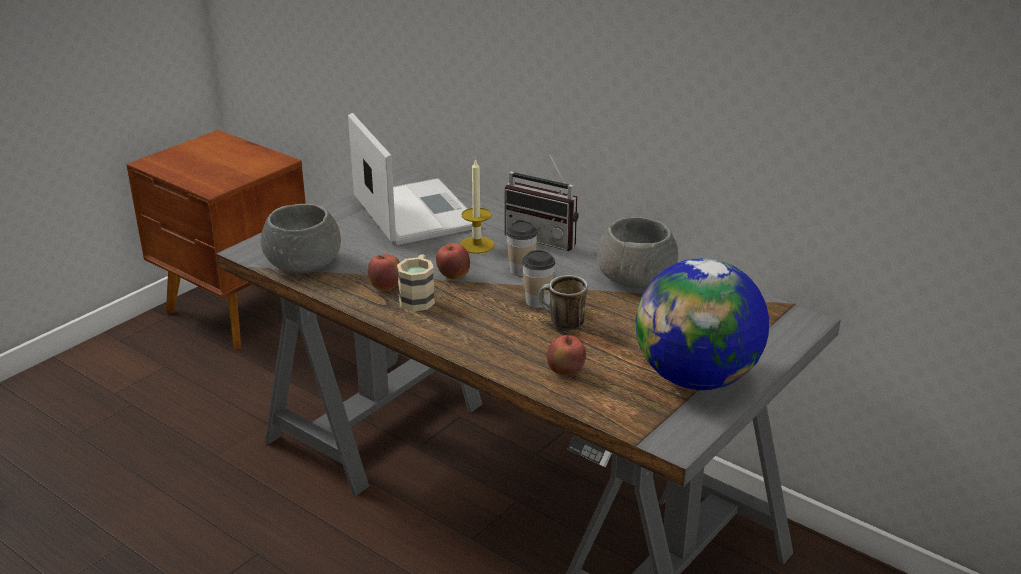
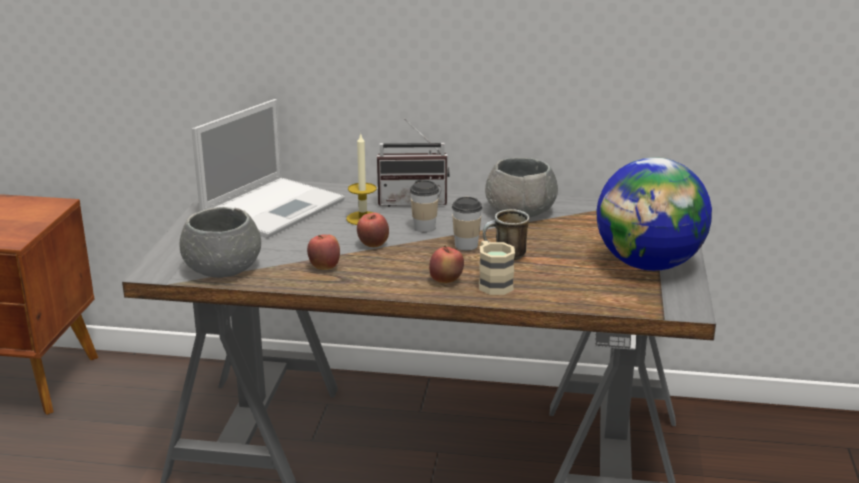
camera: 30 degrees left, 5 degrees down
laptop [348,113,472,245] -> laptop turned 90 degrees clockwise [192,99,345,238]
beige mug [397,254,435,312] -> beige mug moved to [479,241,515,295]
apple [547,334,586,376] -> apple moved to [429,245,464,283]

